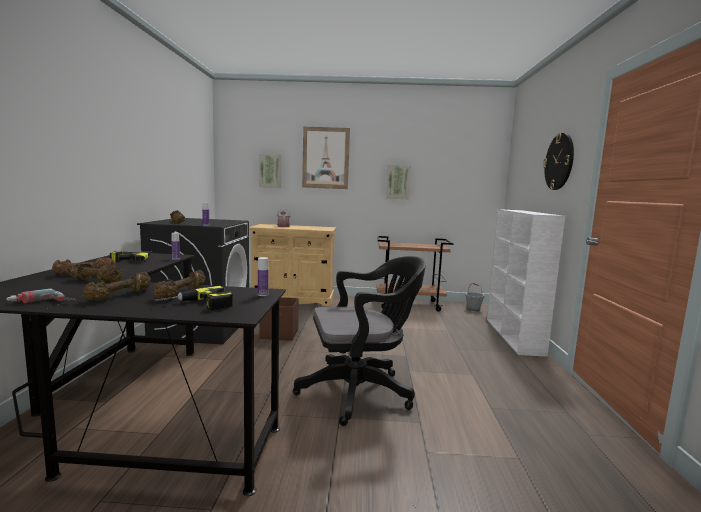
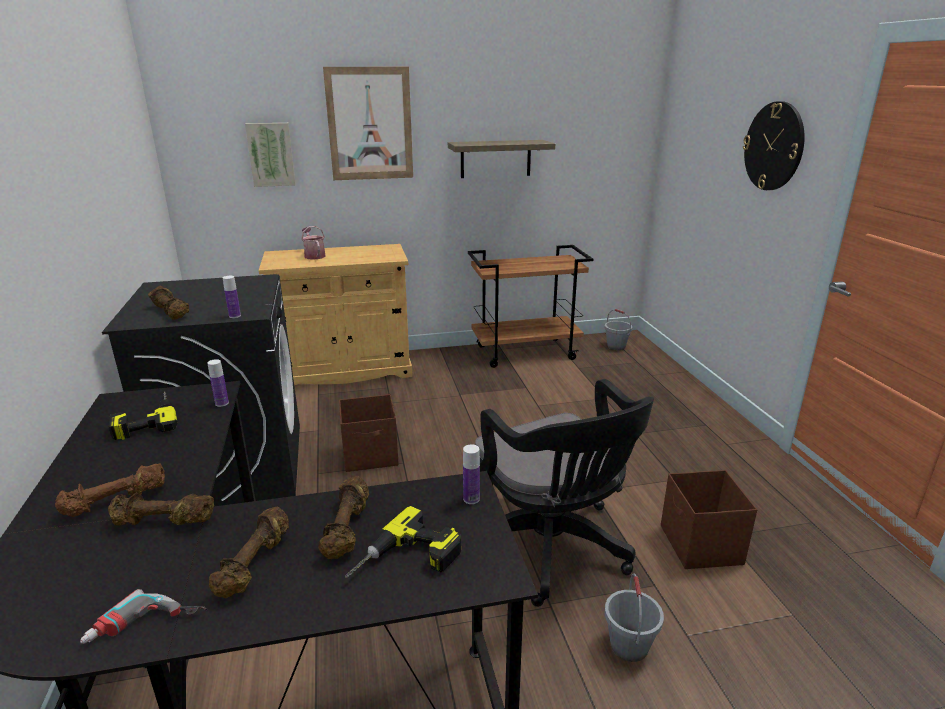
camera: 15 degrees left, 15 degrees up
black office chair [293,256,426,426] -> black office chair turned 90 degrees clockwise [475,379,654,607]
picture [386,165,411,199] -> shelf [448,140,555,178]
white bookcase [487,209,565,357] -> none
none -> grey bucket [605,573,664,662]
none -> brown storage box [661,470,757,569]

